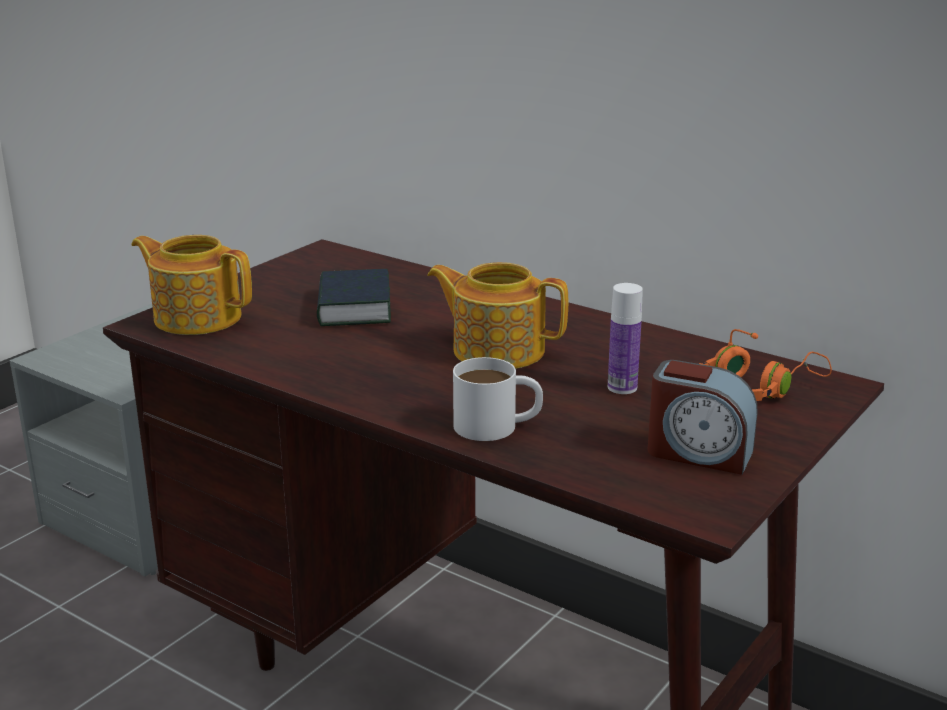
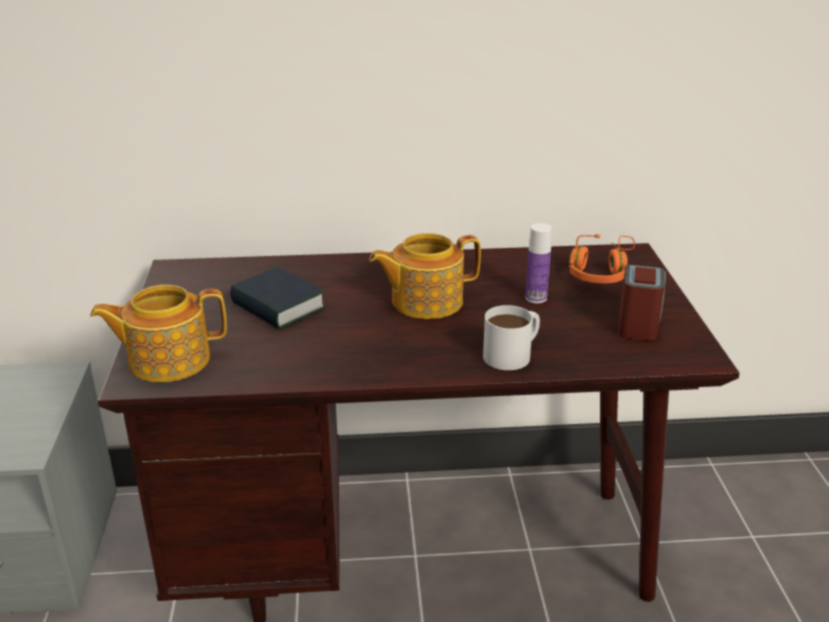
camera: 40 degrees left, 5 degrees up
alarm clock [648,360,758,475] -> alarm clock turned 60 degrees counterclockwise [618,265,666,341]

